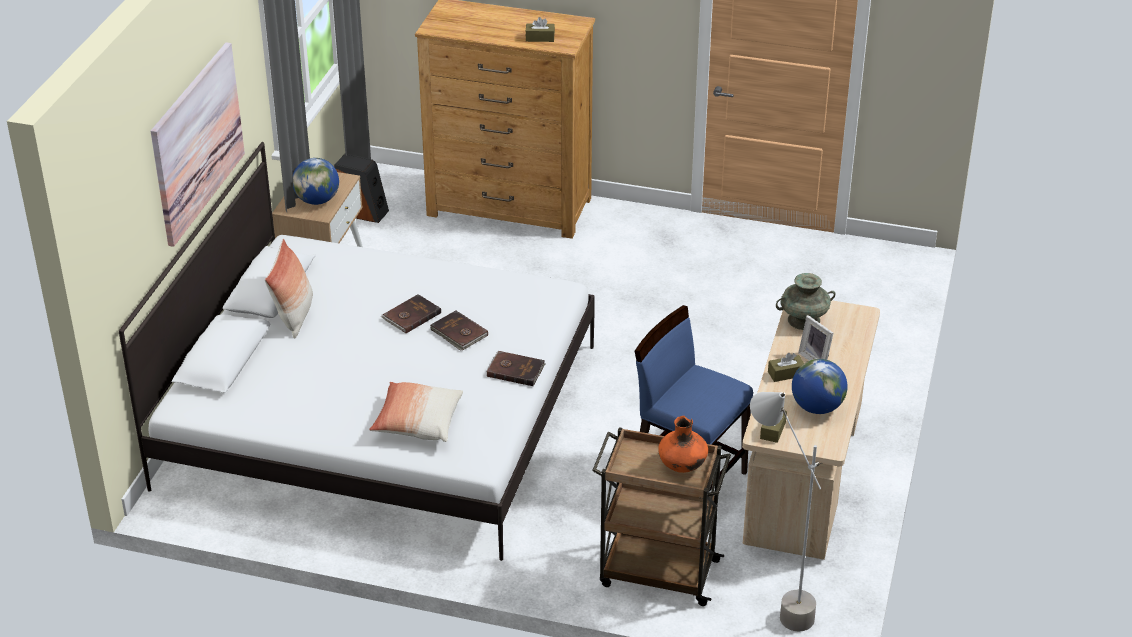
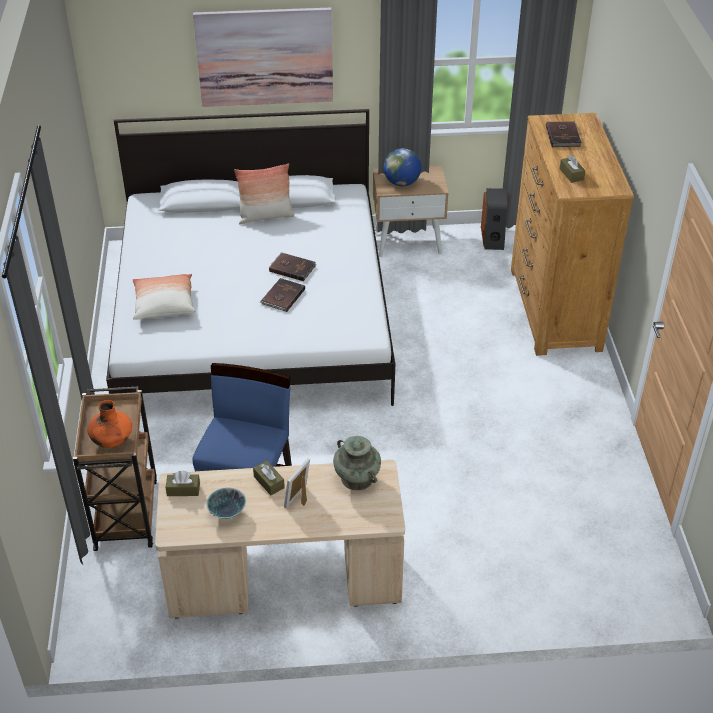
camera: 70 degrees right, 5 degrees up
brown book [487,351,545,386] -> brown book moved to [546,121,582,147]
grey floor lamp [750,392,822,631] -> none
globe [792,359,848,414] -> bowl [206,487,246,519]

